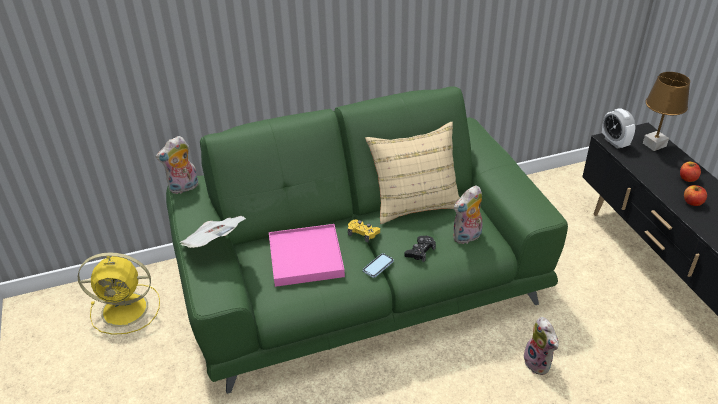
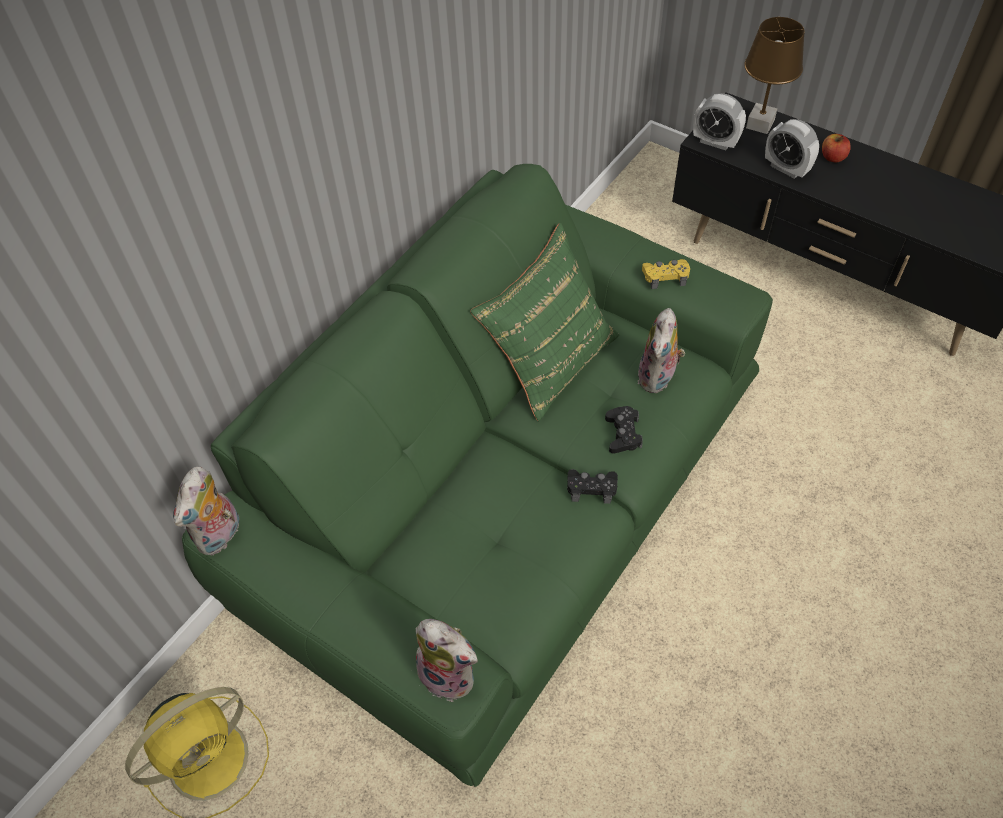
camera: 35 degrees left, 15 degrees up
newspaper [179,216,246,248] -> none
pink tray [269,224,345,287] -> none
yellow game controller [348,219,380,242] -> yellow game controller moved to [642,259,690,289]
phone [363,253,394,278] -> black game controller [567,469,618,504]
beige pillow [365,122,460,224] -> green pillow [470,223,619,421]
plush toy [524,317,558,375] -> plush toy moved to [416,619,478,702]
apple [684,185,707,206] -> none
none -> alarm clock [765,119,819,179]

